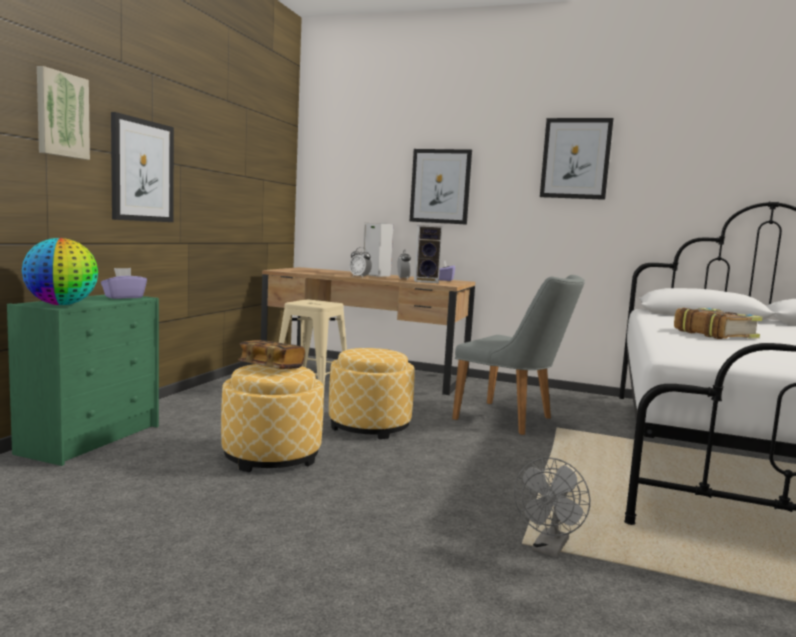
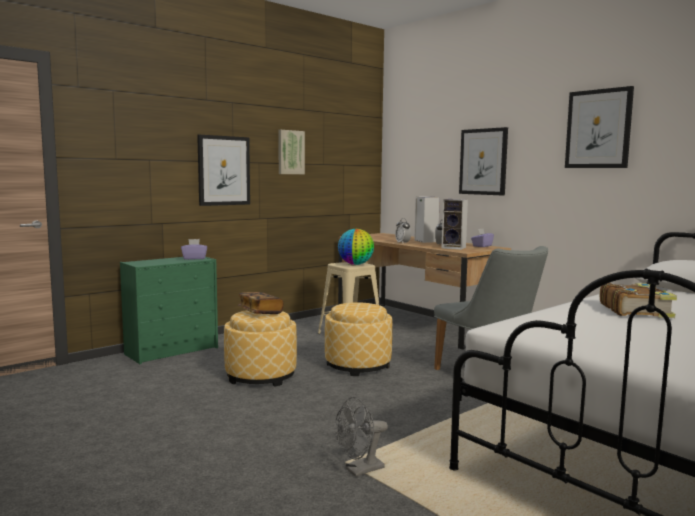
camera: 30 degrees right, 0 degrees up
globe [22,238,98,305] -> globe moved to [338,229,374,265]
picture [37,66,90,160] -> picture moved to [278,130,305,174]

